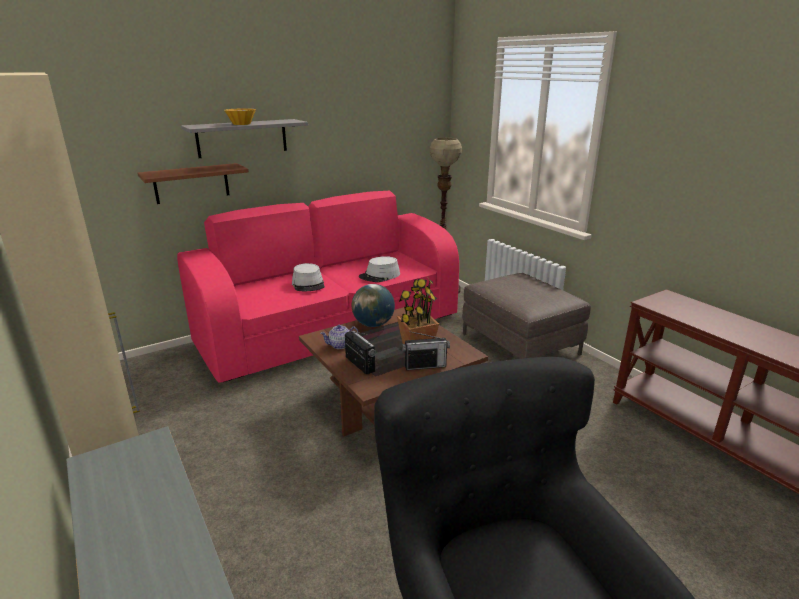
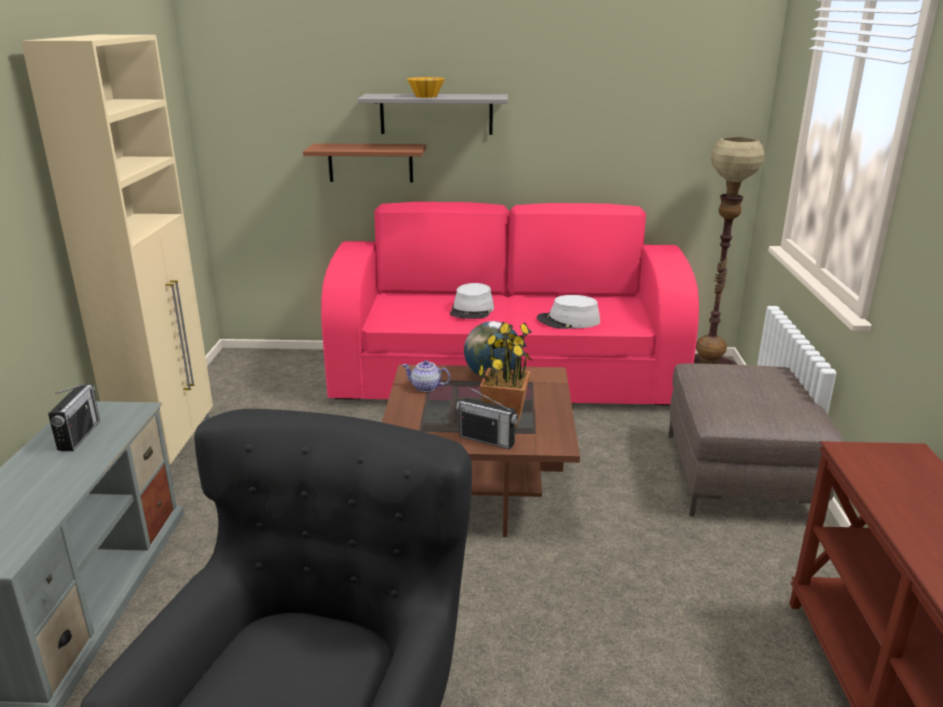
camera: 35 degrees right, 0 degrees up
radio [345,330,376,374] -> radio moved to [48,384,100,451]

